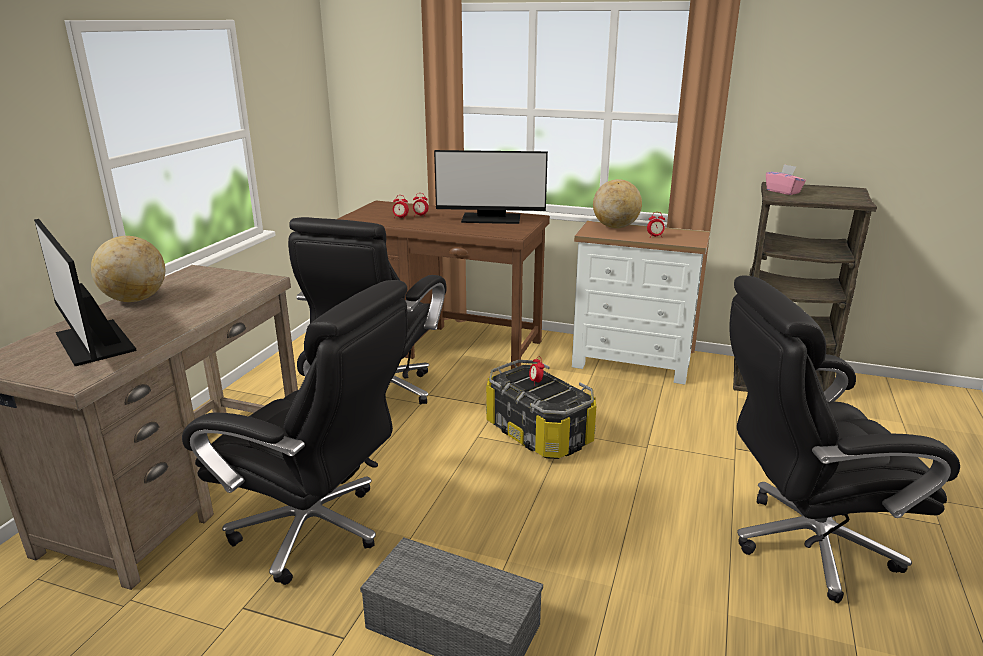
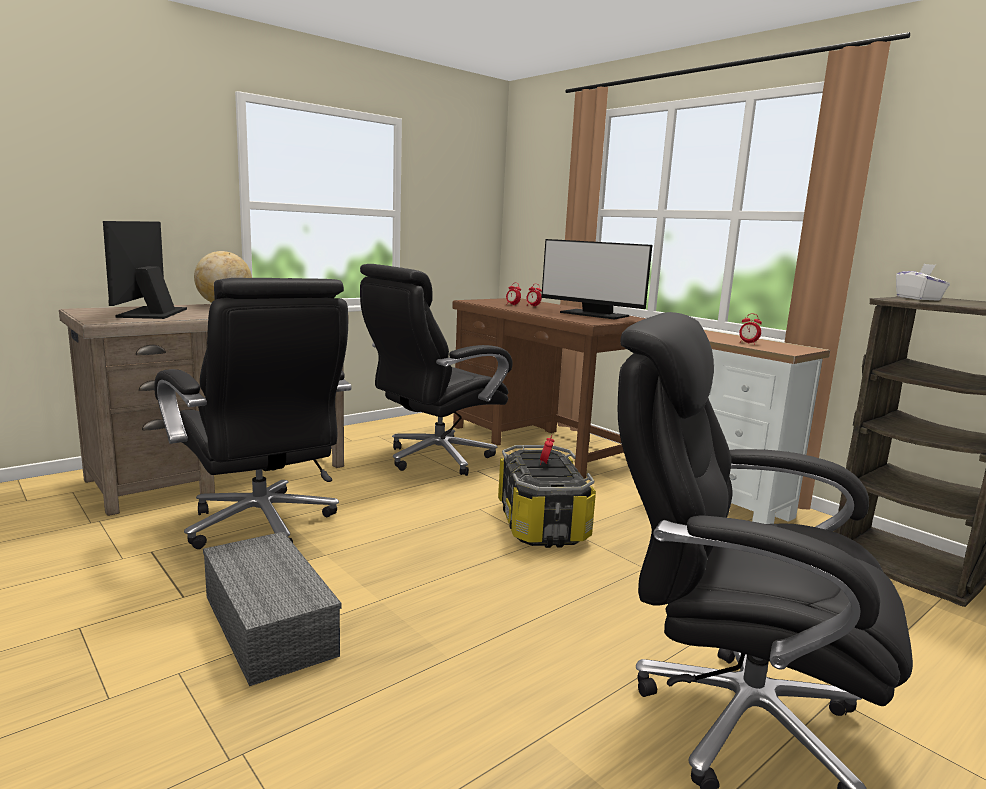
camera: 30 degrees right, 10 degrees down
globe [593,179,642,228] -> none
pink tissue box [766,164,806,195] -> white tissue box [896,264,950,300]

